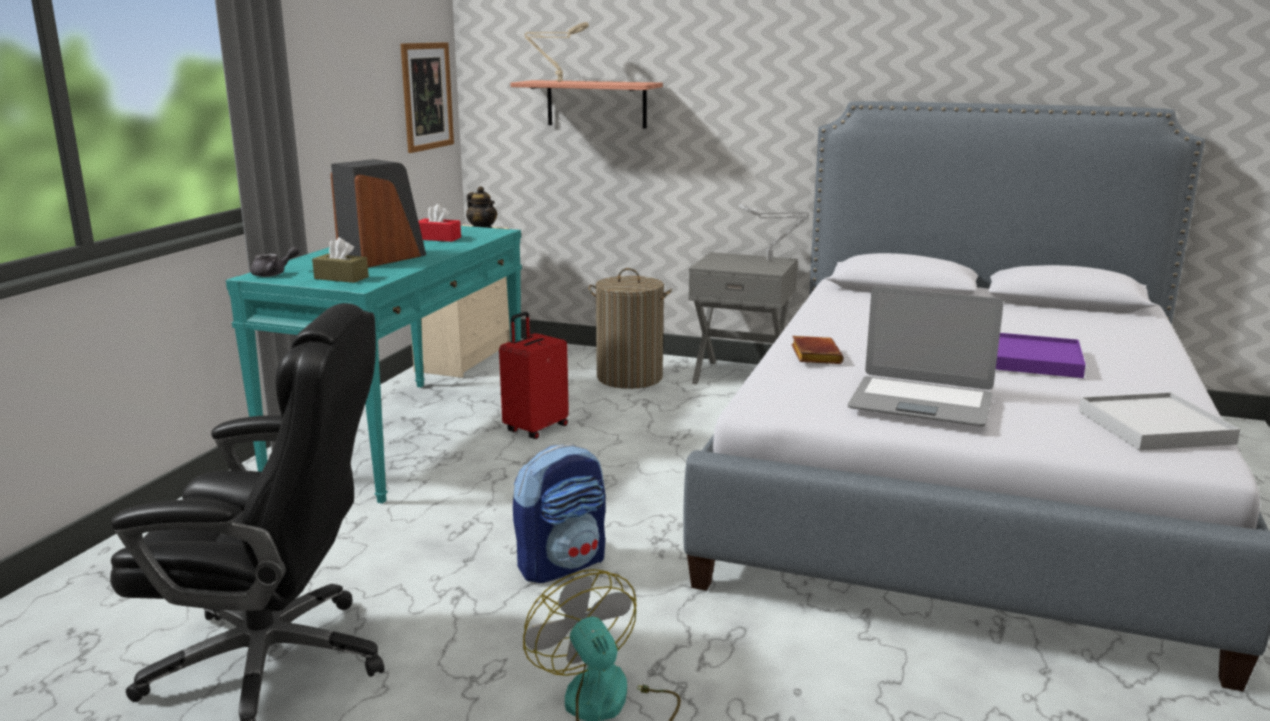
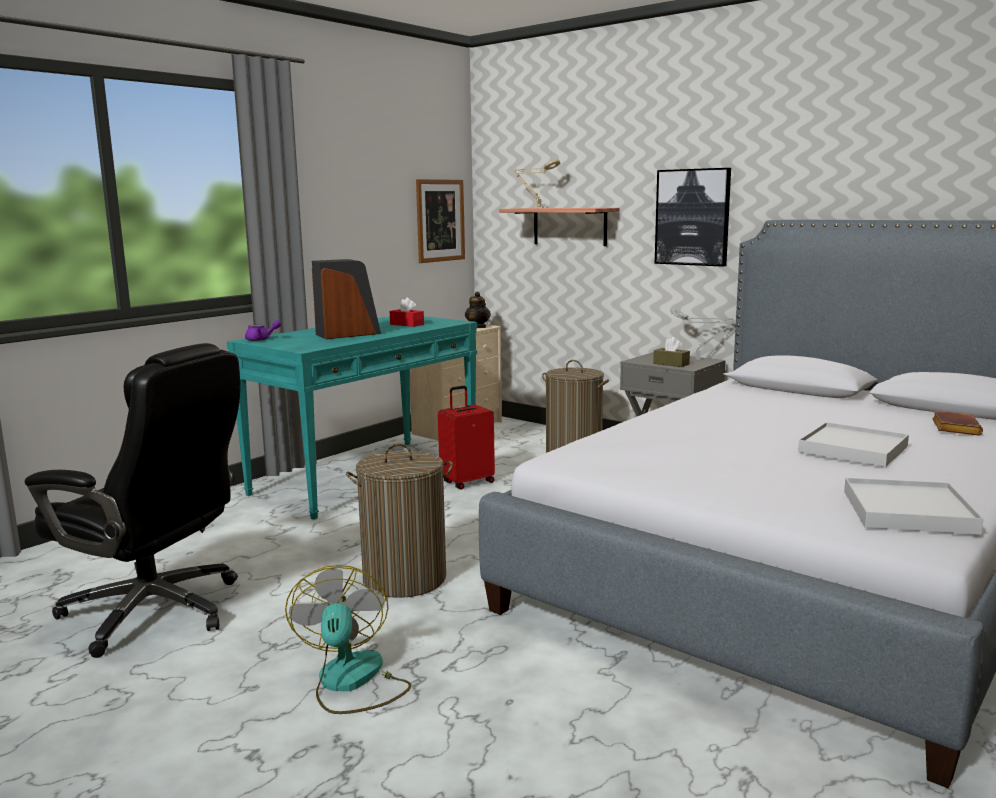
camera: 20 degrees right, 5 degrees down
grey teapot [251,246,300,277] -> purple teapot [245,320,281,341]
brown tissue box [312,238,369,283] -> brown tissue box moved to [653,337,690,367]
backpack [513,444,606,583] -> laundry basket [346,444,453,598]
brown book [791,336,844,364] -> brown book moved to [932,410,983,436]
laptop [848,287,1003,426] -> none
purple tray [996,333,1086,378] -> white tray [798,422,909,467]
none -> picture [655,168,731,267]

